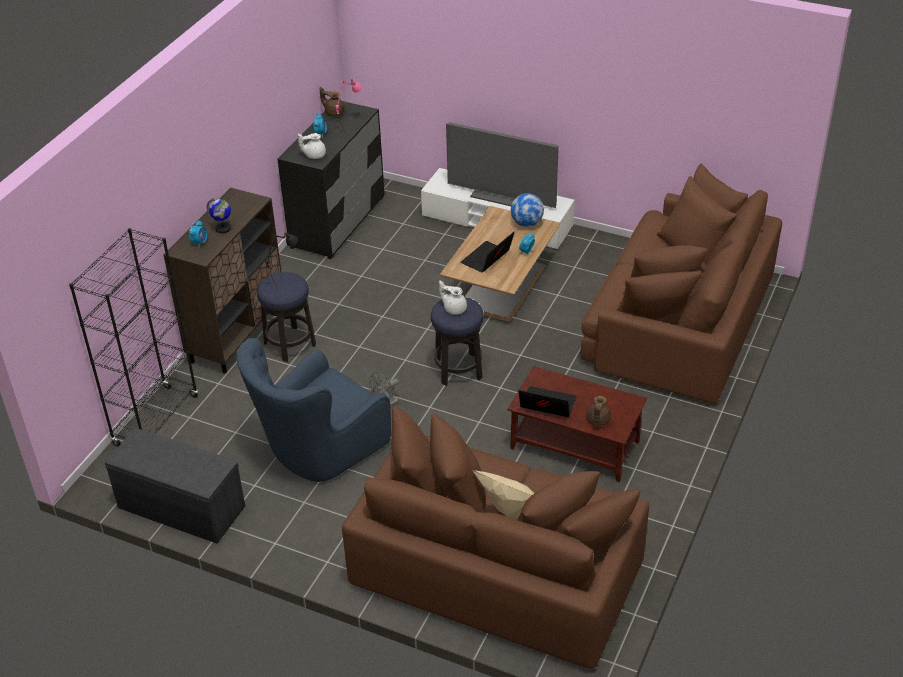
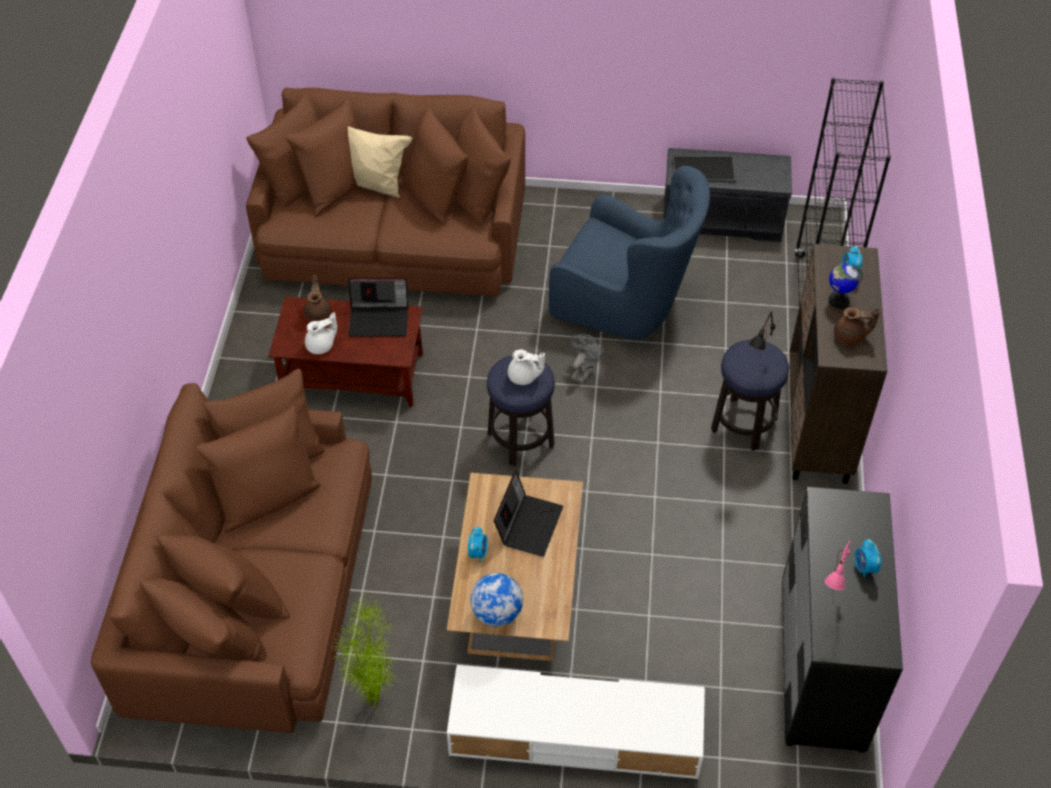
camera: 160 degrees right, 10 degrees up
blue armchair [236,338,391,482] -> blue armchair turned 90 degrees clockwise [549,166,710,339]
white teapot [298,133,326,159] -> white teapot moved to [305,312,337,354]
brown teapot [319,87,345,116] -> brown teapot moved to [834,307,880,345]
television [446,122,559,208] -> none
none -> potted plant [333,595,396,707]
none -> tray [672,156,737,182]

